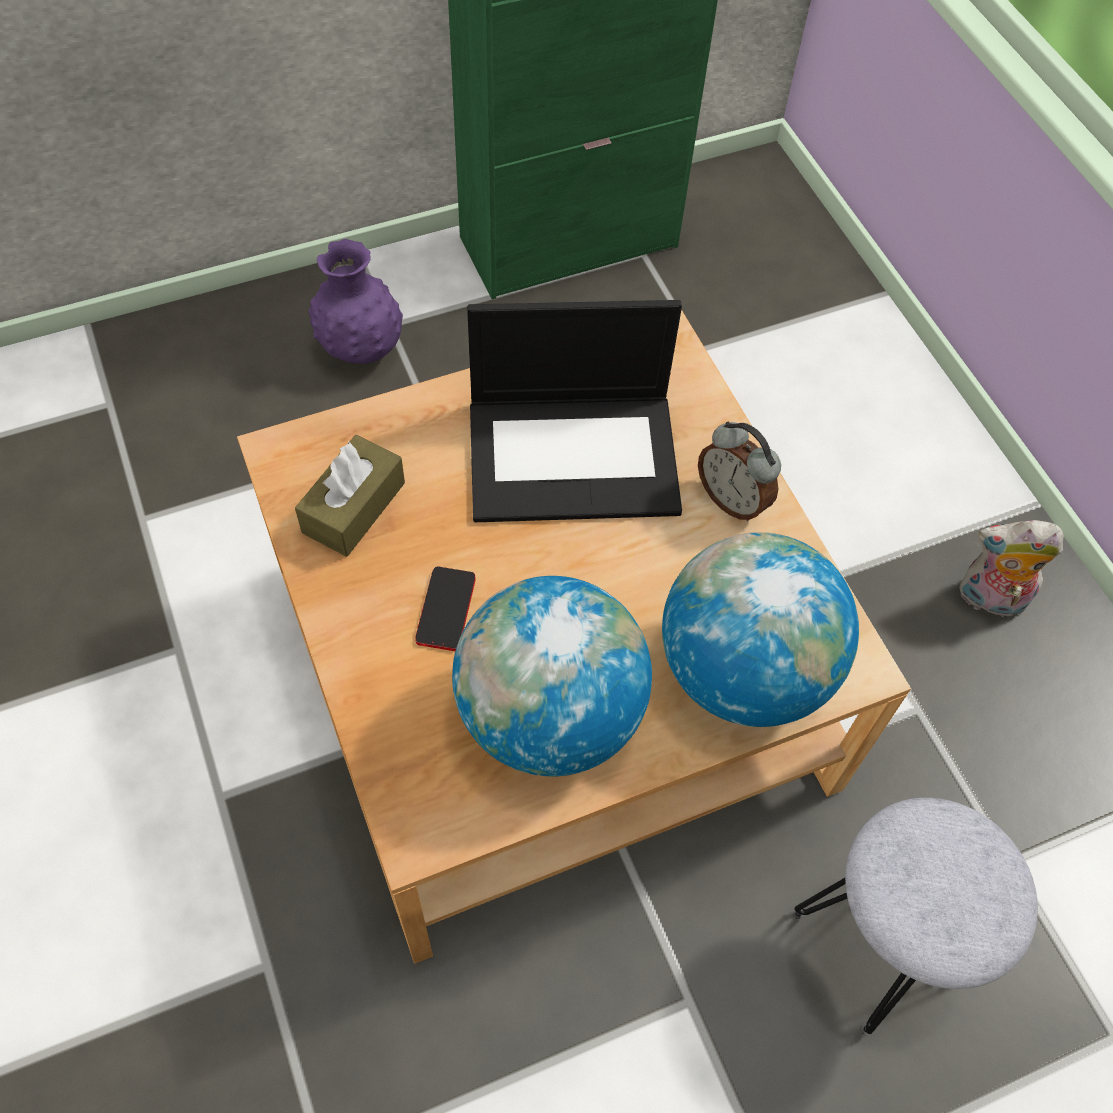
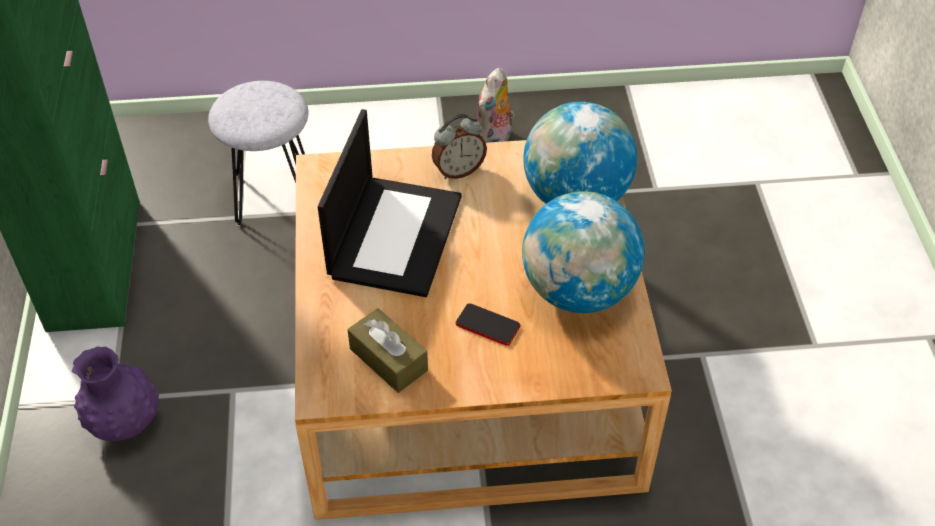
camera: 70 degrees left, 10 degrees down
grey stool [793,798,1038,1036] -> grey stool moved to [208,81,309,226]

